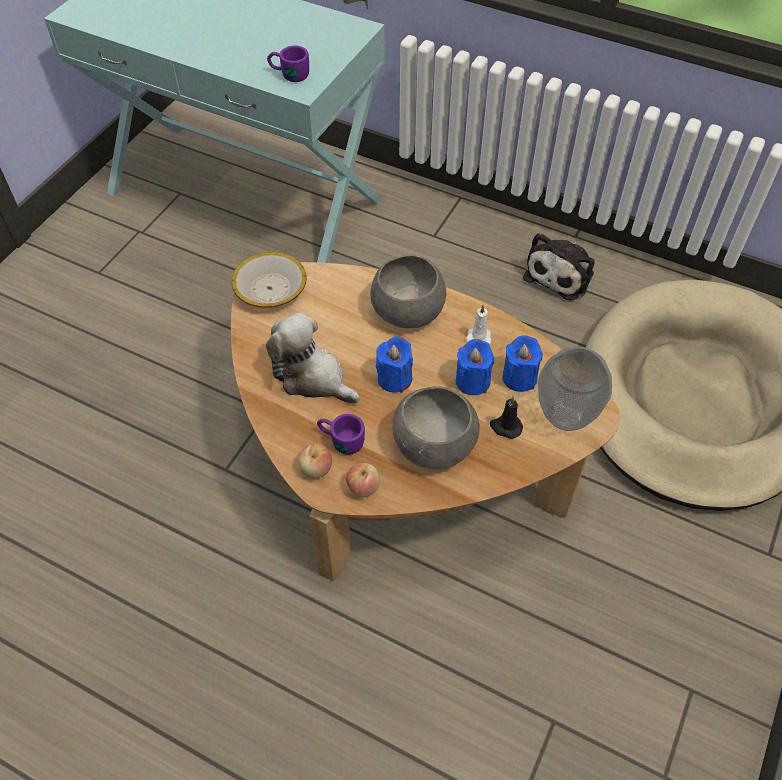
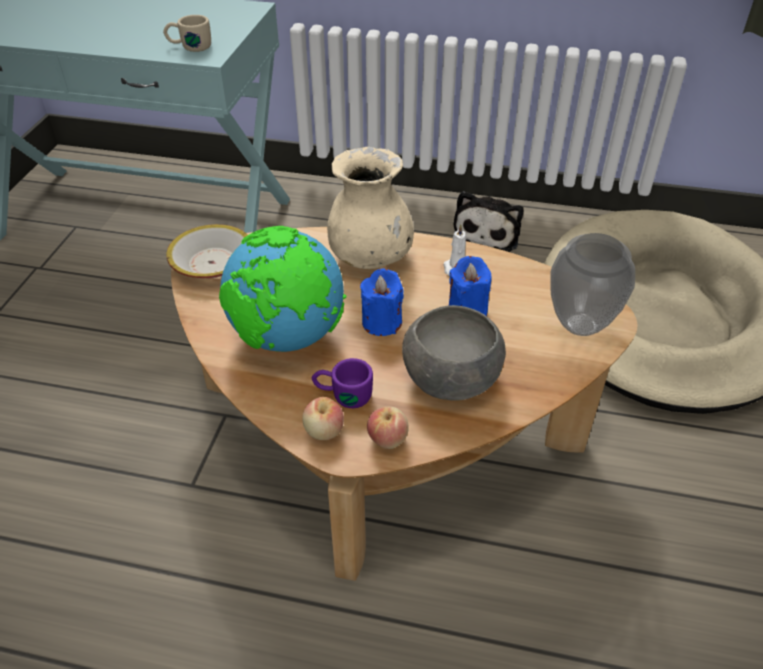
camera: 15 degrees left, 10 degrees down
plush toy [266,312,360,404] -> globe [219,226,346,352]
purple mug [267,46,309,82] -> beige mug [163,15,211,52]
grey bowl [371,255,446,328] -> beige vase [327,147,414,269]
black candle [490,396,523,439] -> none
blue candle [502,335,543,392] -> none

